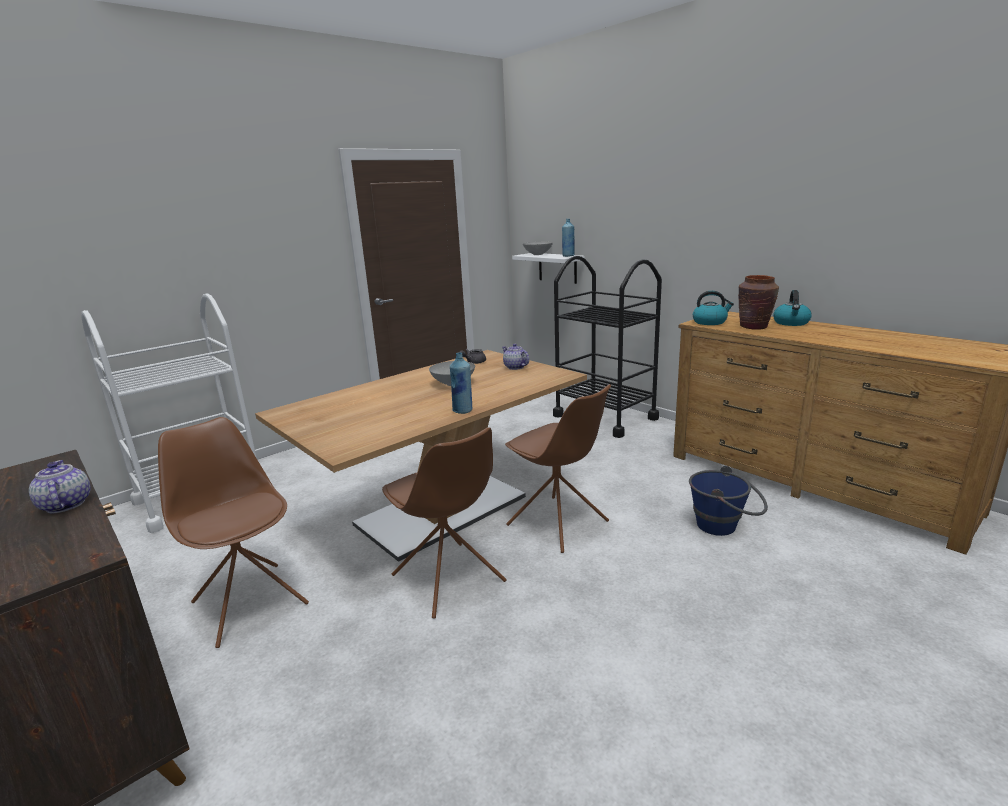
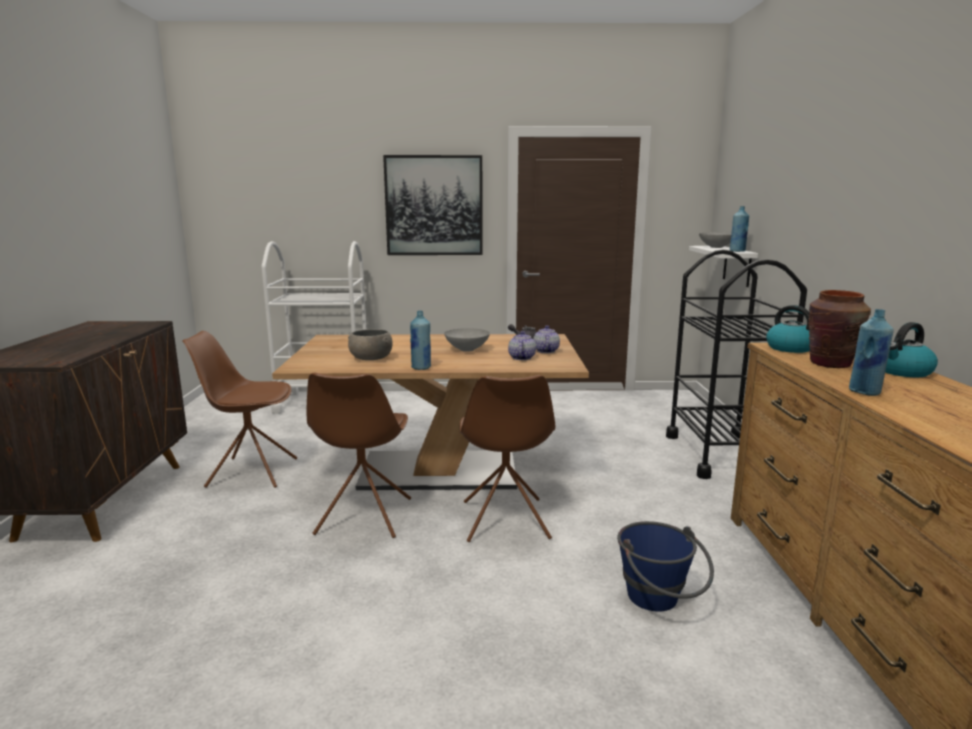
camera: 40 degrees right, 5 degrees down
teapot [29,460,91,513] -> teapot moved to [508,331,536,360]
brown chair [158,417,309,648] -> brown chair turned 90 degrees counterclockwise [183,331,297,488]
none -> grey bowl [348,329,393,360]
none -> picture [383,155,482,255]
none -> blue bottle [849,309,894,396]

